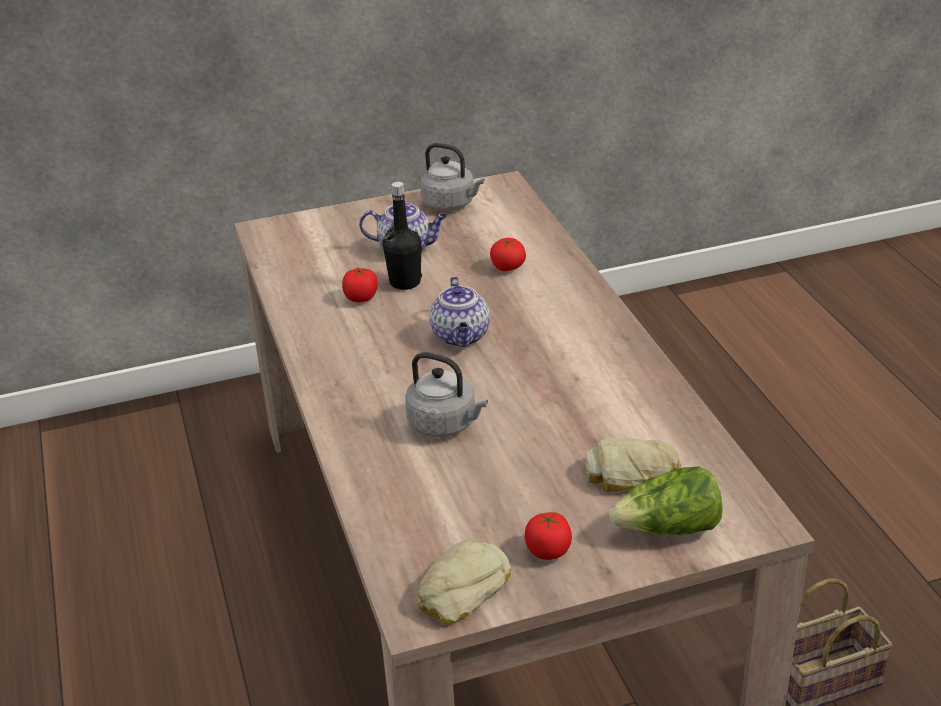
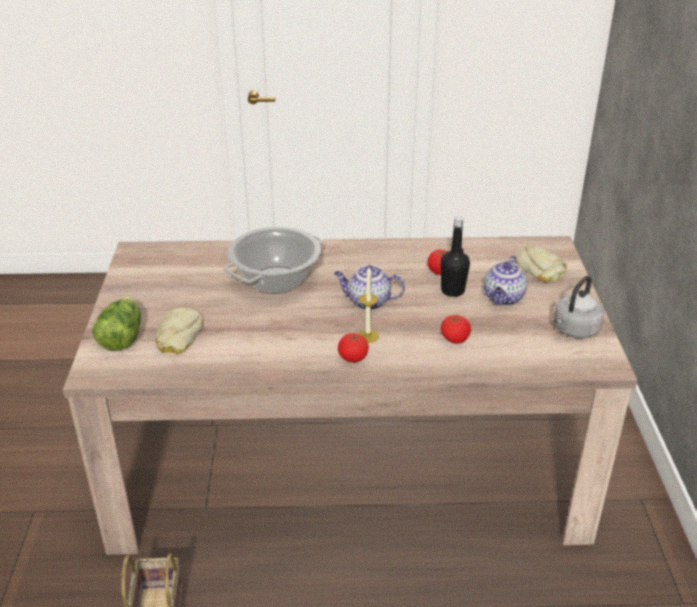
camera: 105 degrees right, 0 degrees up
grey kettle [406,352,488,437] -> cooking pot [224,227,323,294]
bread [417,540,511,625] -> bread moved to [514,245,566,282]
tomato [525,512,572,560] -> tomato moved to [338,333,369,363]
none -> candle [358,267,379,343]

